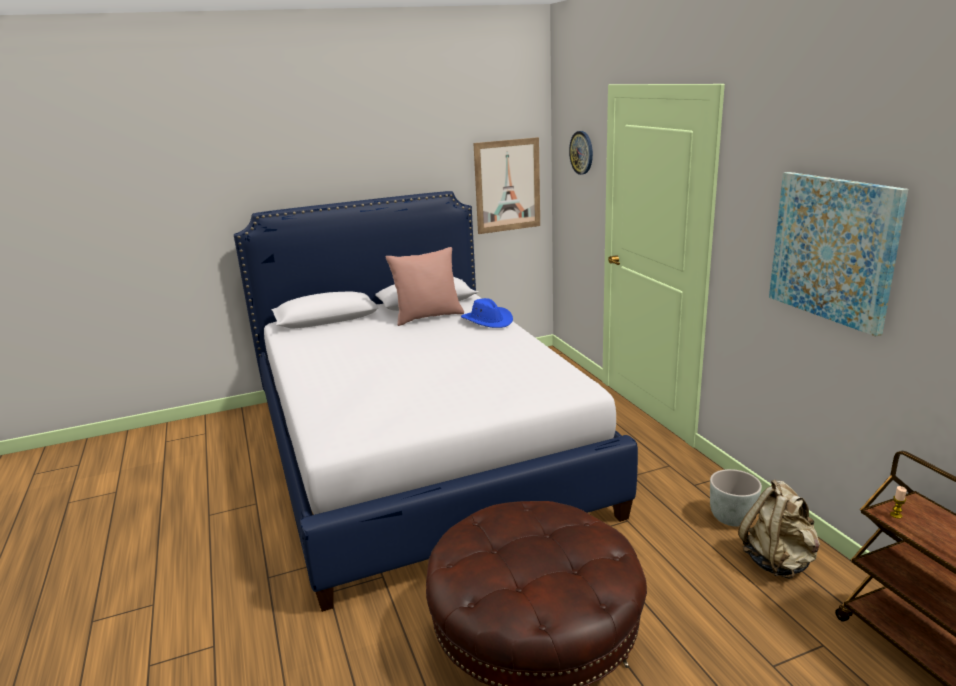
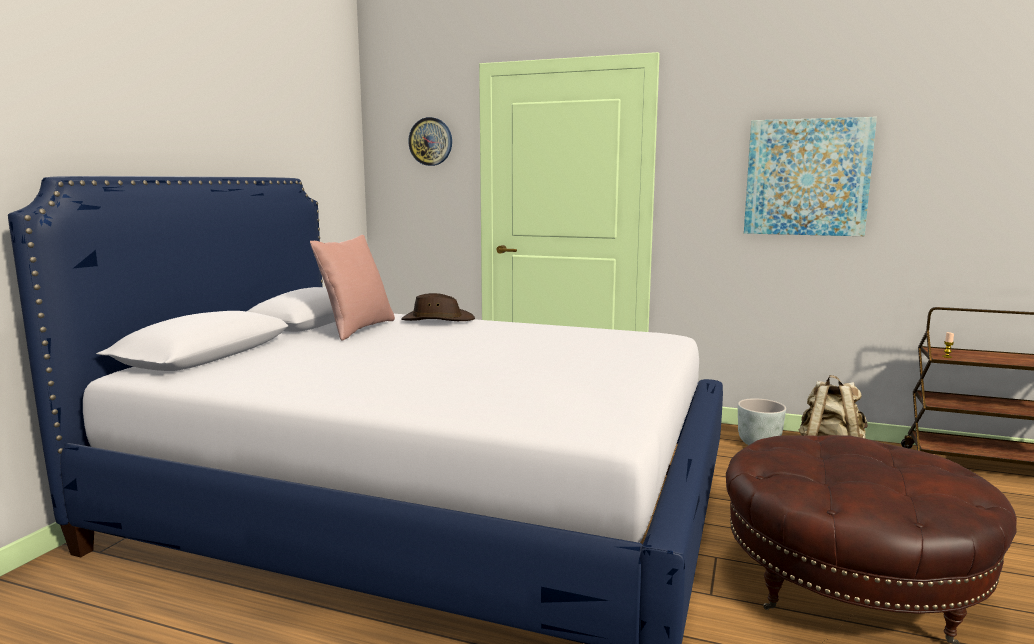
camera: 50 degrees left, 10 degrees down
blue hat [461,298,513,328] -> brown hat [401,293,475,321]
picture [474,137,540,234] -> none

